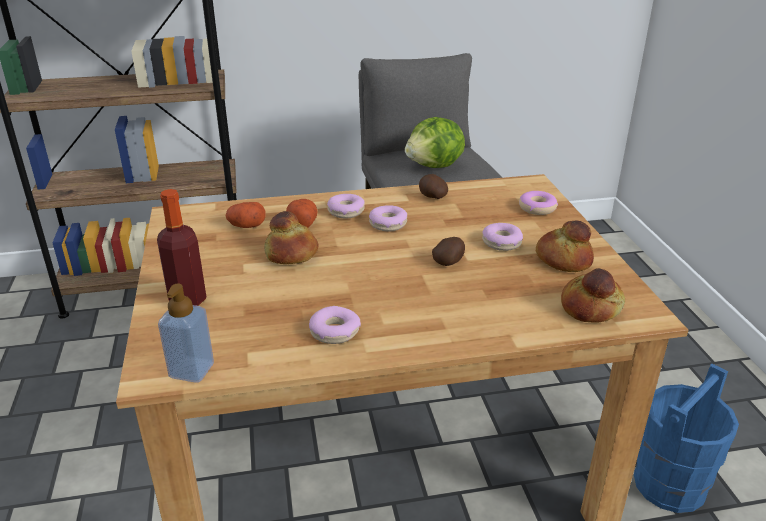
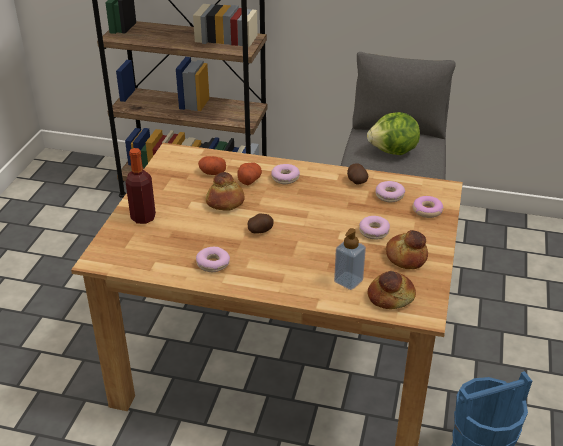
camera: 25 degrees right, 5 degrees up
soap dispenser [158,283,214,383] -> soap dispenser moved to [334,228,366,290]
donut [369,205,407,231] -> donut moved to [375,181,405,203]
potato [432,237,465,266] -> potato moved to [247,214,274,234]

